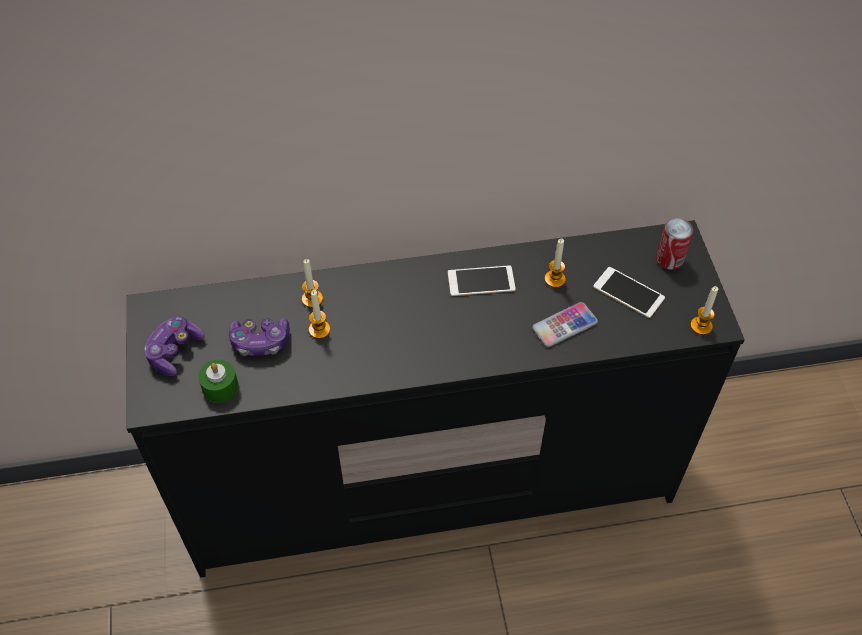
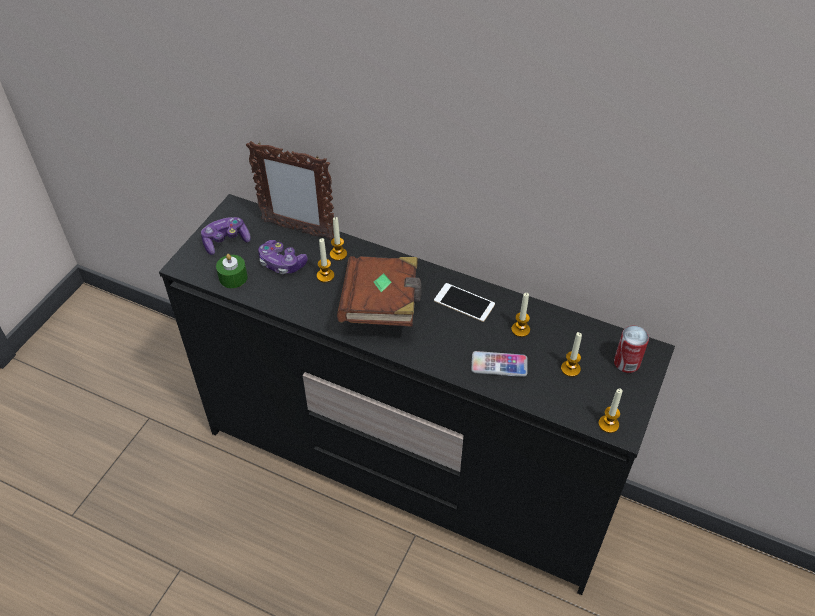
camera: 35 degrees right, 5 degrees down
phone [593,267,665,318] -> candle [561,332,582,377]
none -> picture frame [246,141,334,240]
none -> brown book [337,256,422,327]

